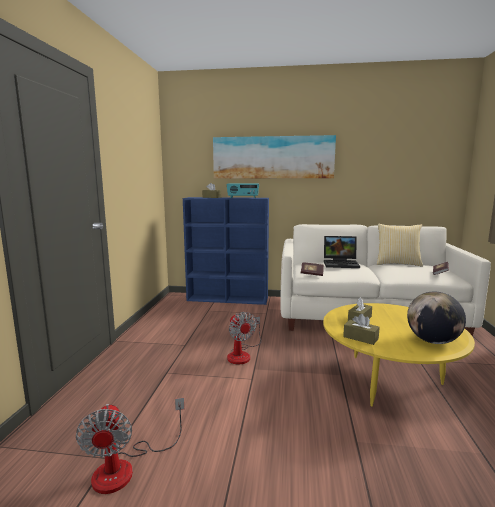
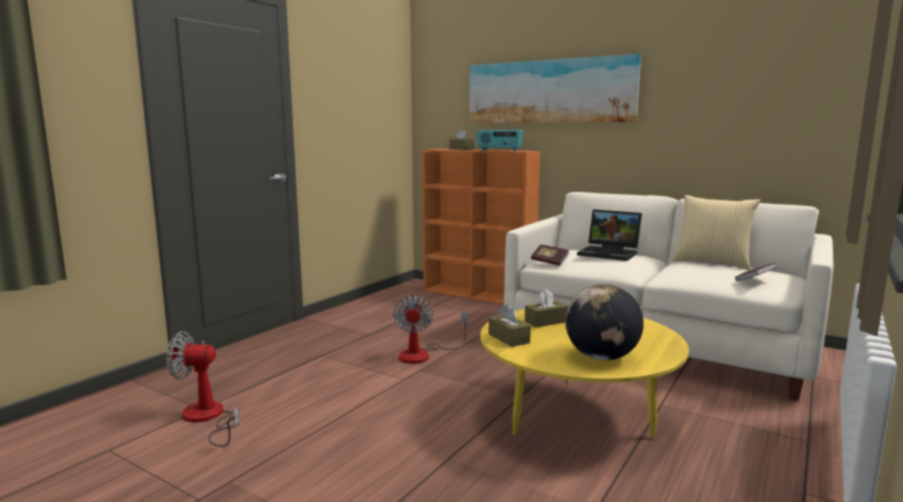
camera: 25 degrees right, 0 degrees up
fan [76,398,184,494] -> fan turned 75 degrees clockwise [166,331,239,447]
blue bookcase [183,197,269,305] -> orange bookcase [422,149,540,305]

